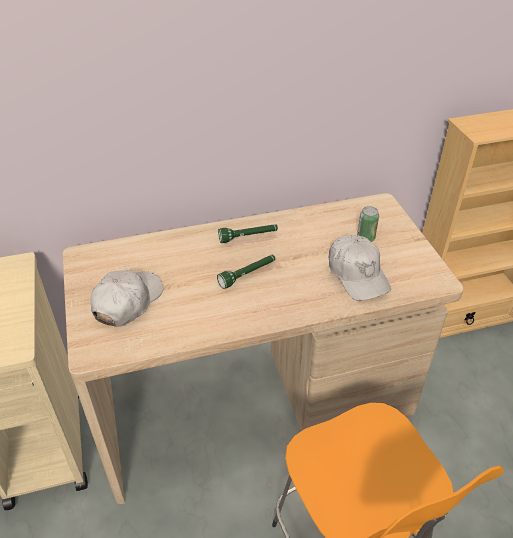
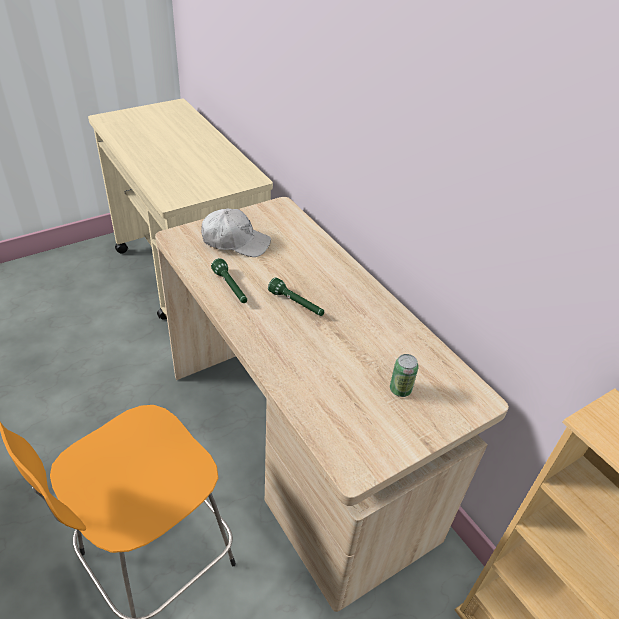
camera: 70 degrees right, 0 degrees up
green flashlight [218,224,278,243] -> green flashlight moved to [211,258,247,303]
white cap [329,235,391,301] -> none

